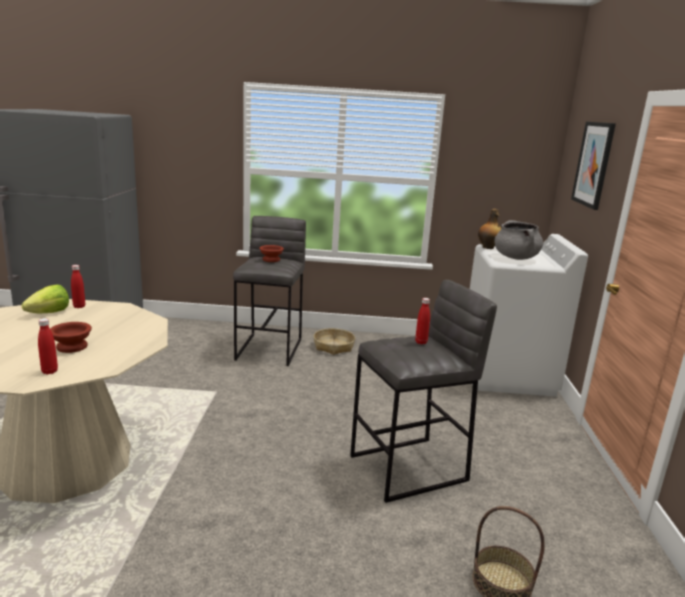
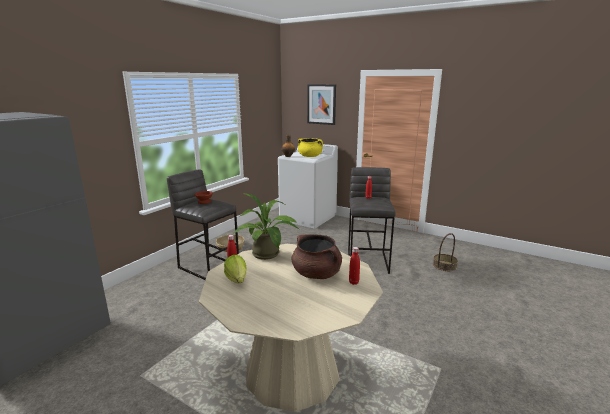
camera: 60 degrees left, 0 degrees up
brown bowl [50,322,92,353] -> brown cooking pot [292,234,342,279]
grey cooking pot [494,220,543,260] -> yellow cooking pot [298,138,323,157]
none -> potted plant [233,193,300,260]

